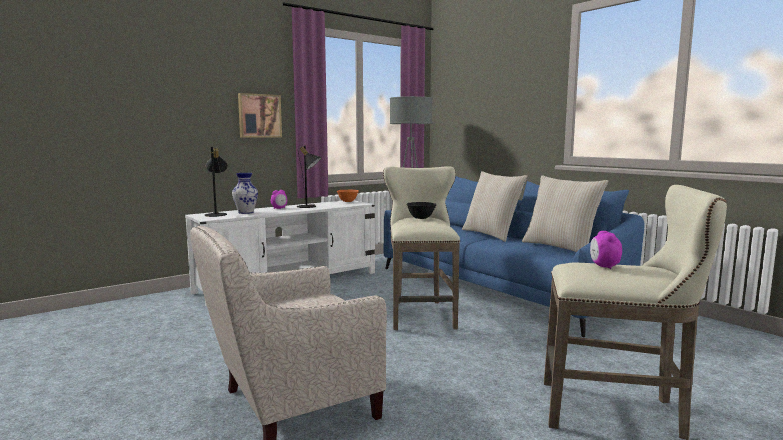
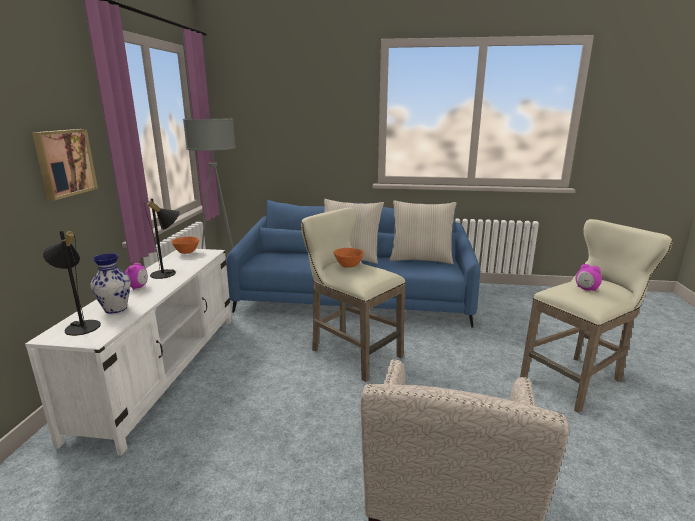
camera: 45 degrees left, 10 degrees up
black bowl [407,202,437,219] -> orange bowl [334,248,364,268]

